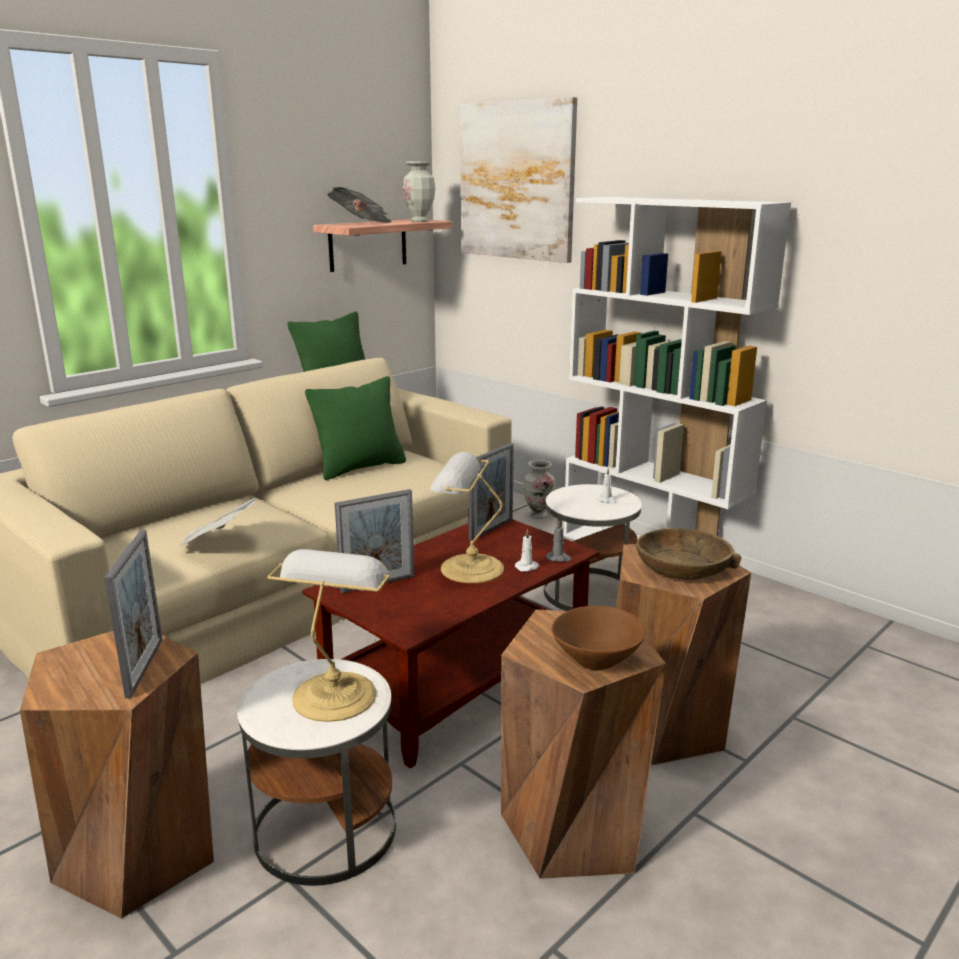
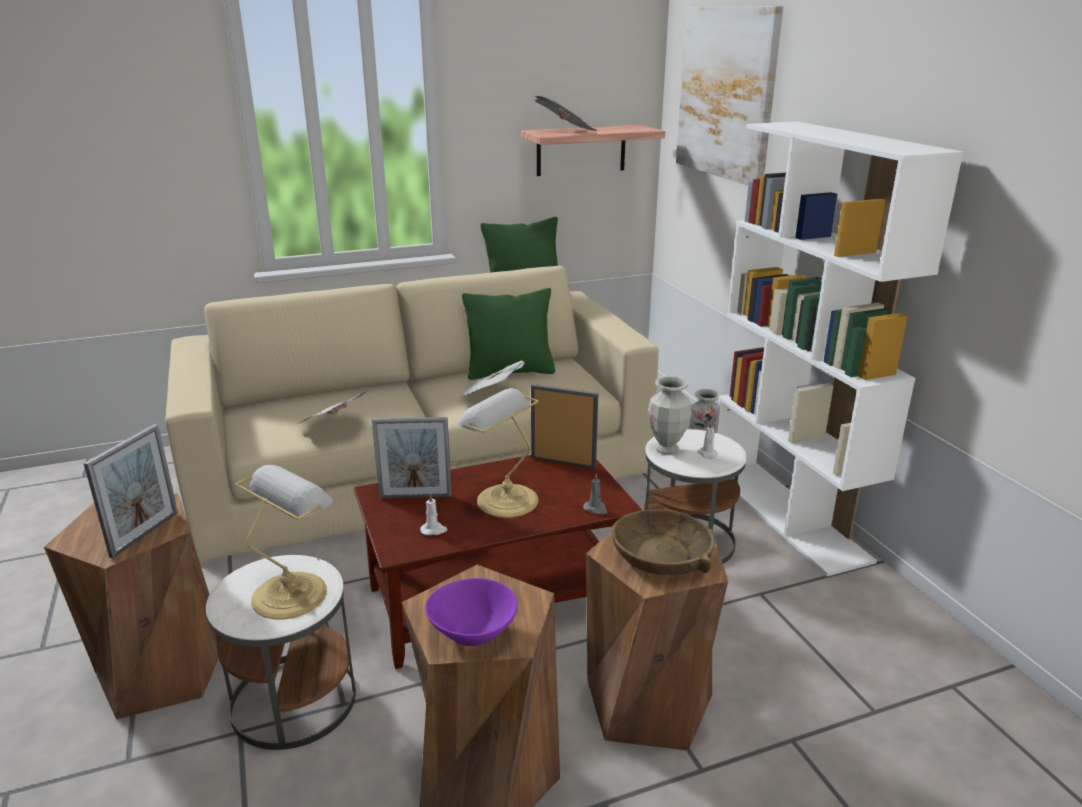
camera: 25 degrees right, 5 degrees up
vase [403,161,435,222] -> vase moved to [648,376,692,454]
picture frame [468,443,514,541] -> picture frame turned 135 degrees counterclockwise [531,384,598,469]
white candle [515,529,539,572] -> white candle moved to [420,493,447,535]
brown bowl [552,606,646,670] -> purple bowl [425,578,517,646]
none -> newspaper [461,360,525,397]

